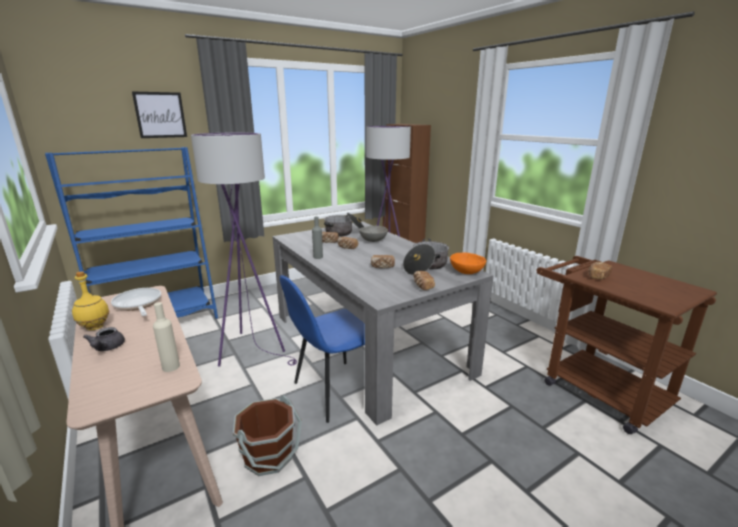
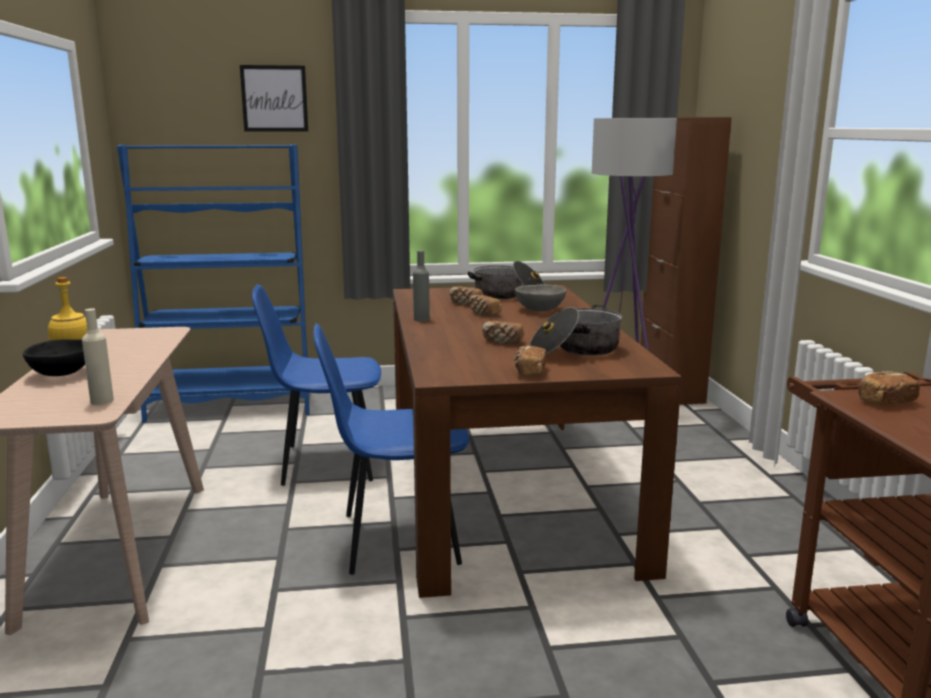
camera: 25 degrees right, 5 degrees down
grey teapot [83,327,125,351] -> black bowl [23,339,85,376]
frying pan [111,288,161,316] -> none
purple floor lamp [191,133,297,366] -> blue chair [252,284,381,486]
brown bucket [233,395,302,476] -> none
grey dining table [272,221,494,426] -> brown dining table [393,285,682,598]
orange bowl [450,253,486,274] -> none

